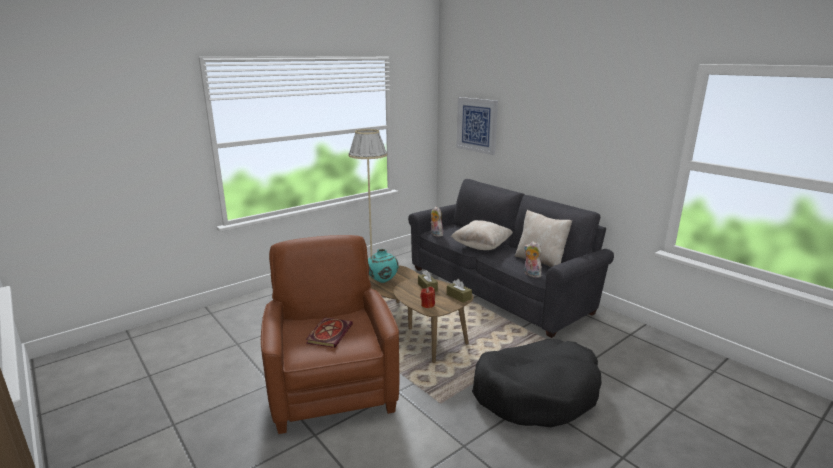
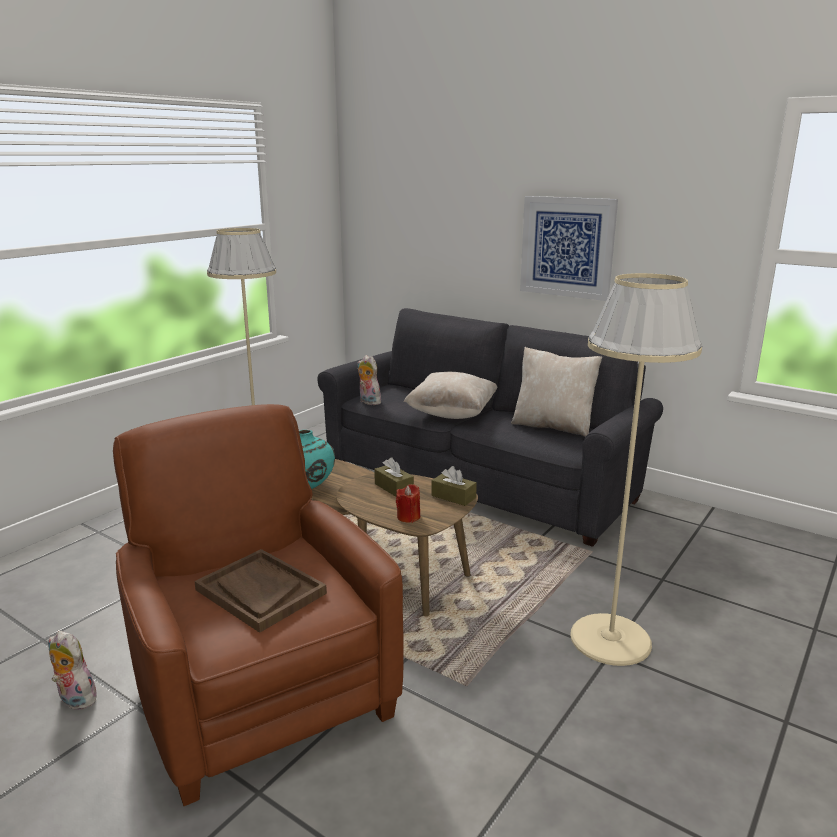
camera: 15 degrees left, 0 degrees up
book [306,317,353,348] -> brown tray [194,549,327,633]
picture [456,97,498,155] -> picture moved to [520,196,618,301]
black dog bed [472,339,602,427] -> beige floor lamp [570,273,702,666]
plush toy [524,241,542,278] -> plush toy moved to [48,631,97,710]

